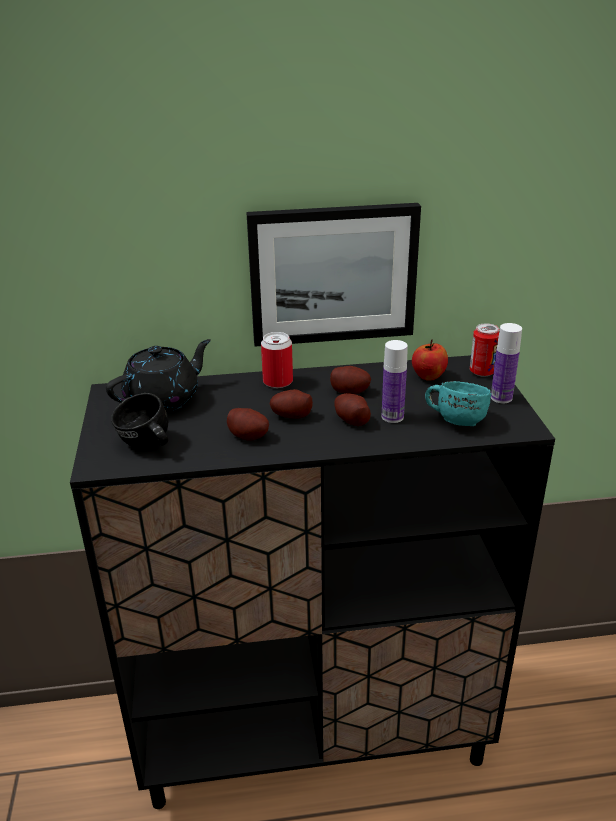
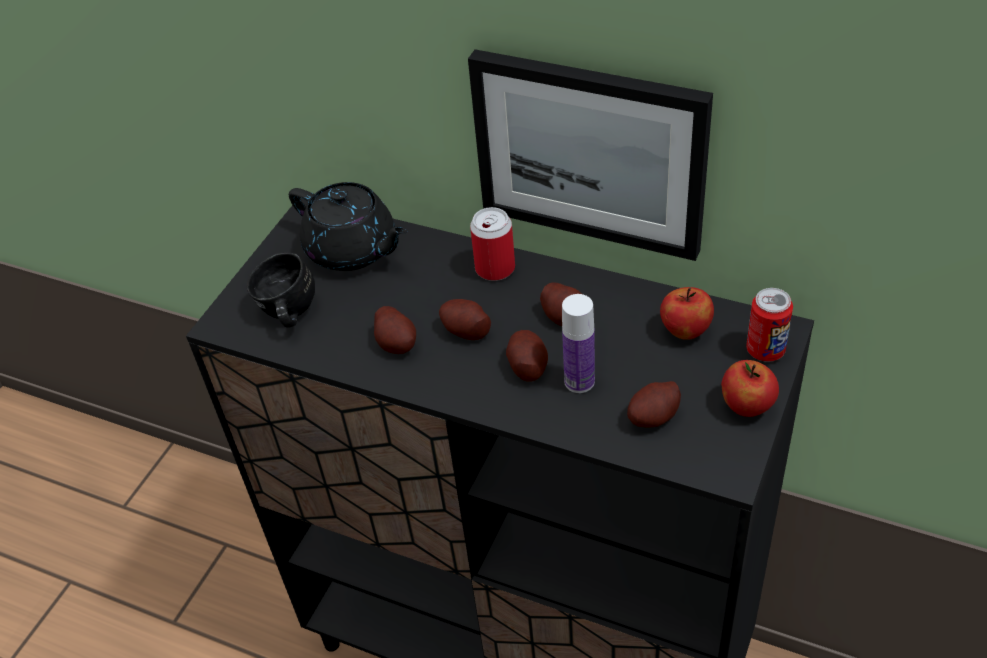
camera: 35 degrees right, 15 degrees up
black teapot [106,339,211,412] -> black teapot turned 45 degrees clockwise [289,182,408,271]
turquoise mug [425,381,492,426] -> potato [627,381,681,427]
bottle [491,323,522,404] -> apple [721,360,779,417]

